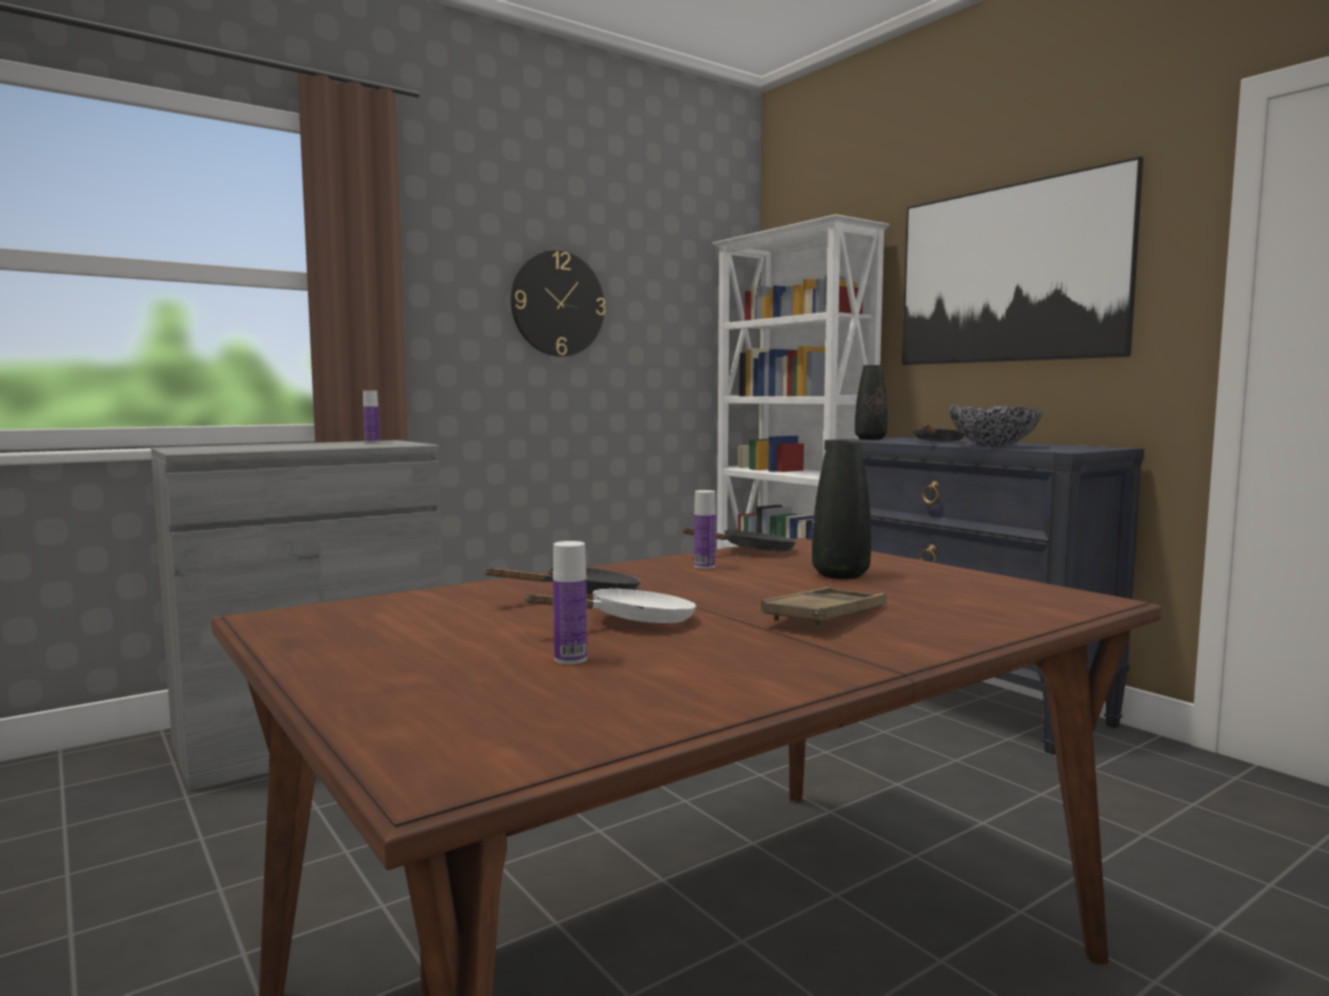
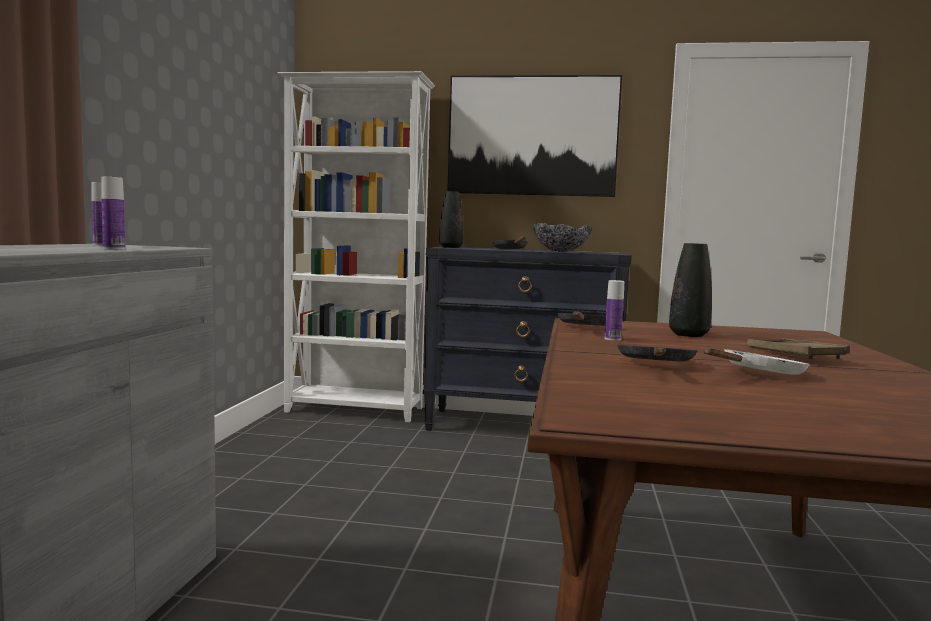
camera: 45 degrees left, 0 degrees up
wall clock [511,250,606,357] -> none
white frying pan [523,588,697,623] -> white frying pan turned 45 degrees clockwise [704,347,810,375]
bottle [553,541,587,664] -> bottle moved to [101,177,125,250]

